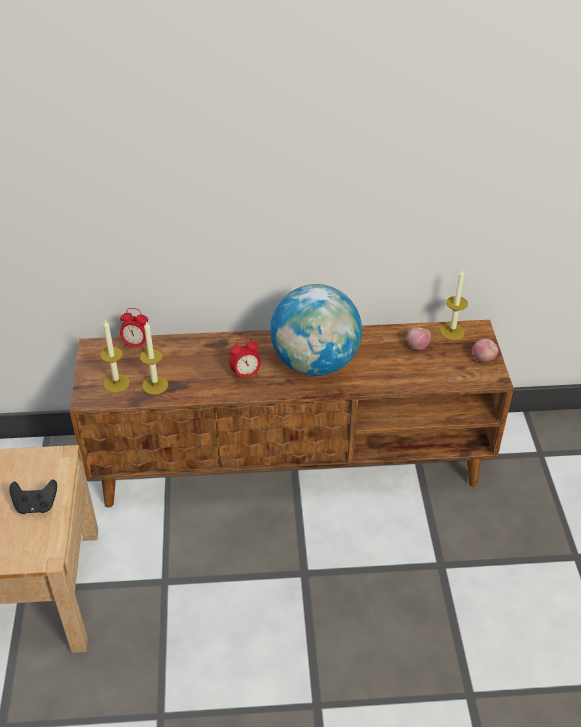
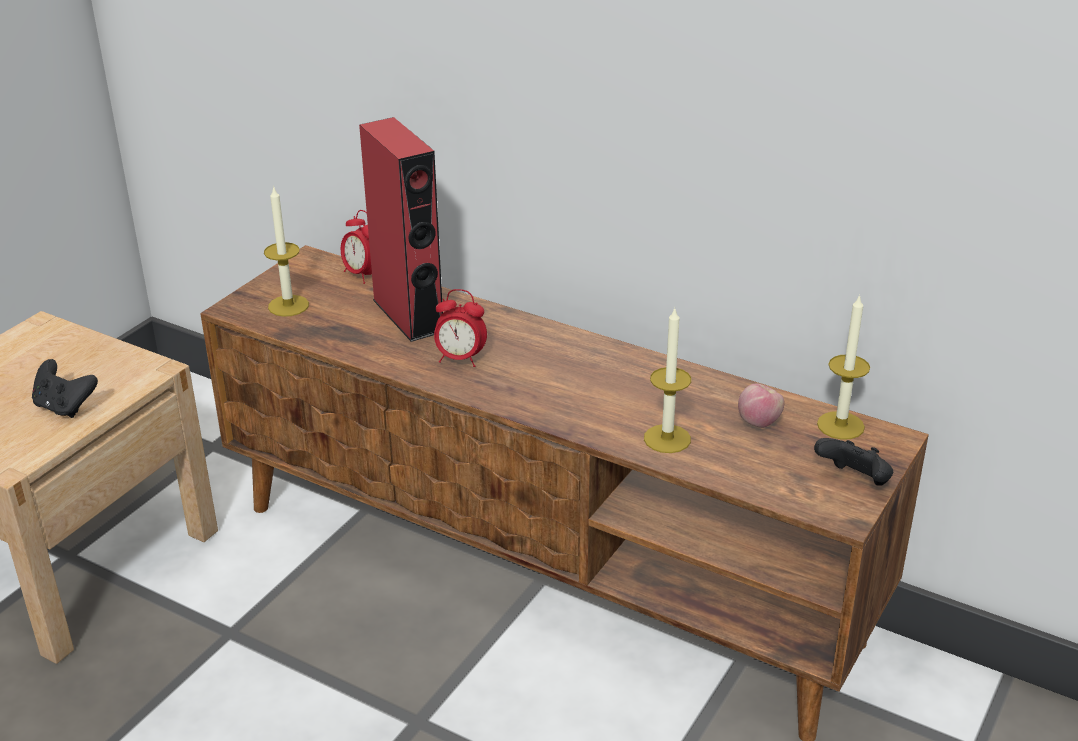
camera: 35 degrees right, 10 degrees down
candle [140,322,168,395] -> candle moved to [644,308,691,453]
globe [270,284,362,376] -> none
apple [473,339,498,362] -> black game controller [814,438,893,486]
none -> red speaker [359,117,443,342]

